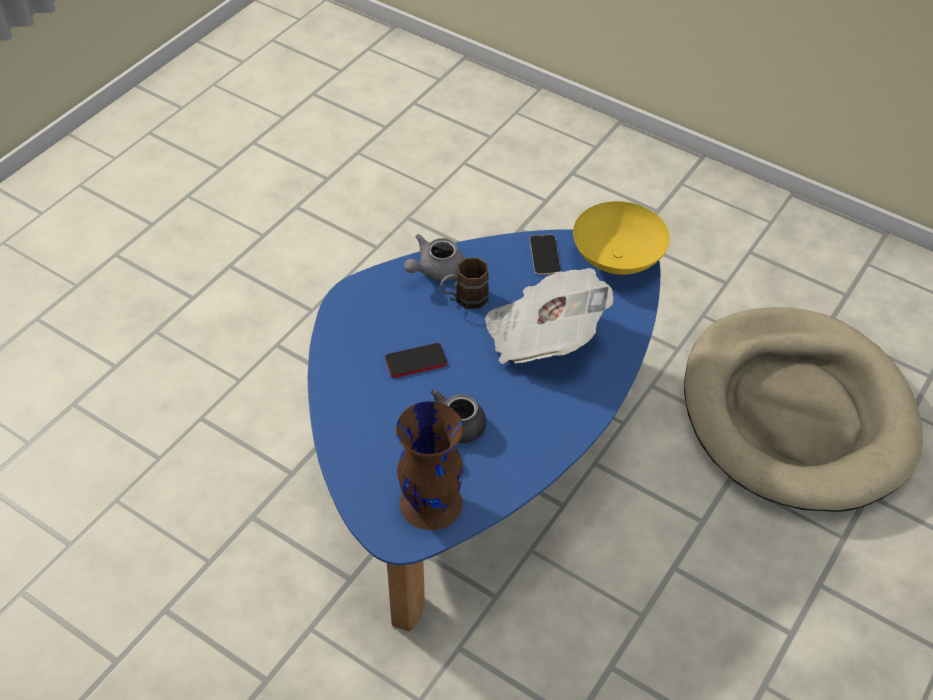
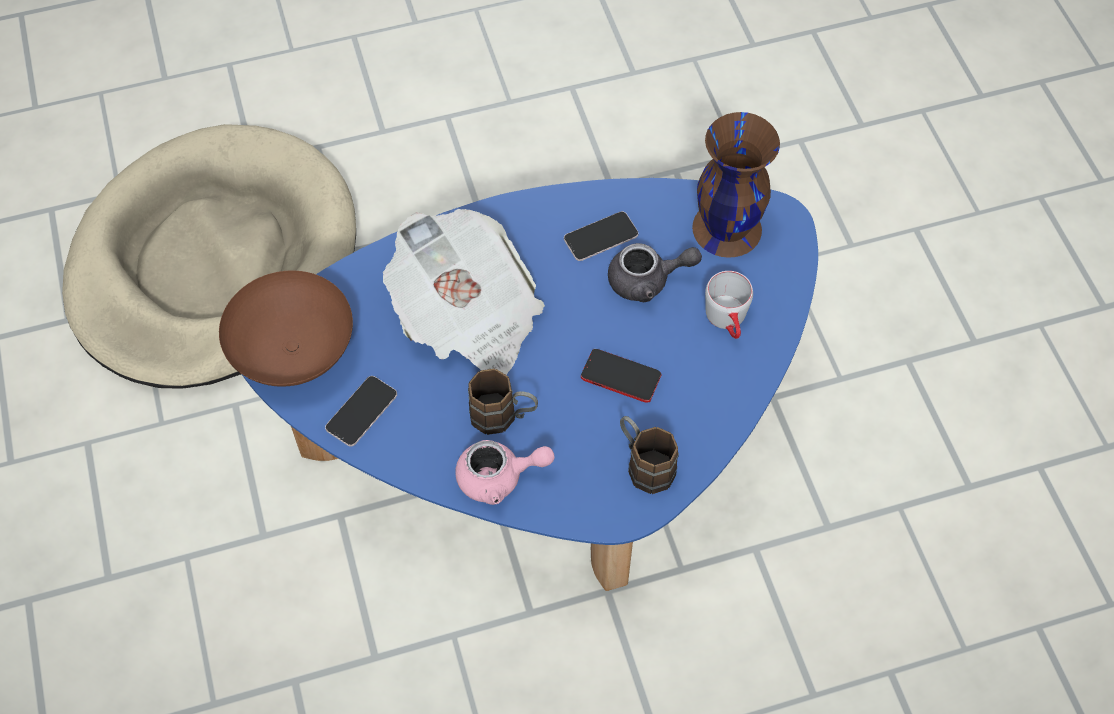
camera: 140 degrees left, 10 degrees up
grey teapot [404,234,464,281] -> pink teapot [455,440,555,505]
yellow bowl [573,201,670,275] -> brown bowl [219,271,353,387]
none -> phone [564,211,638,261]
none -> brown mug [620,416,679,494]
none -> grey mug [705,271,753,339]

